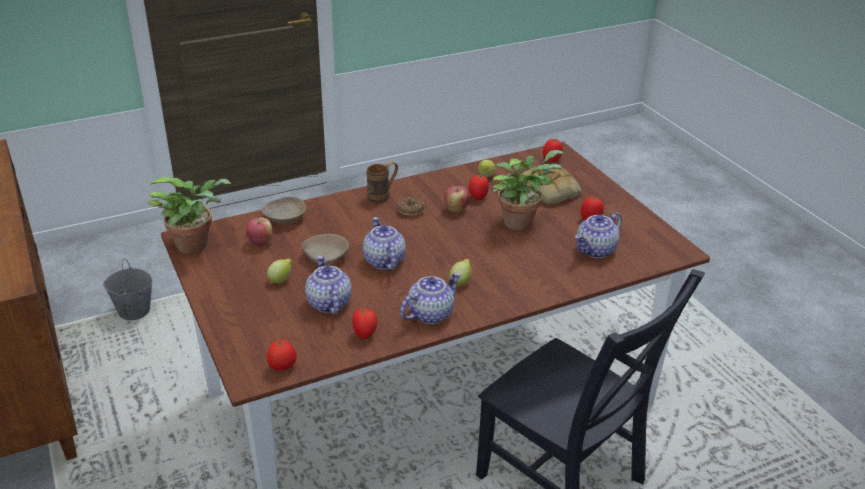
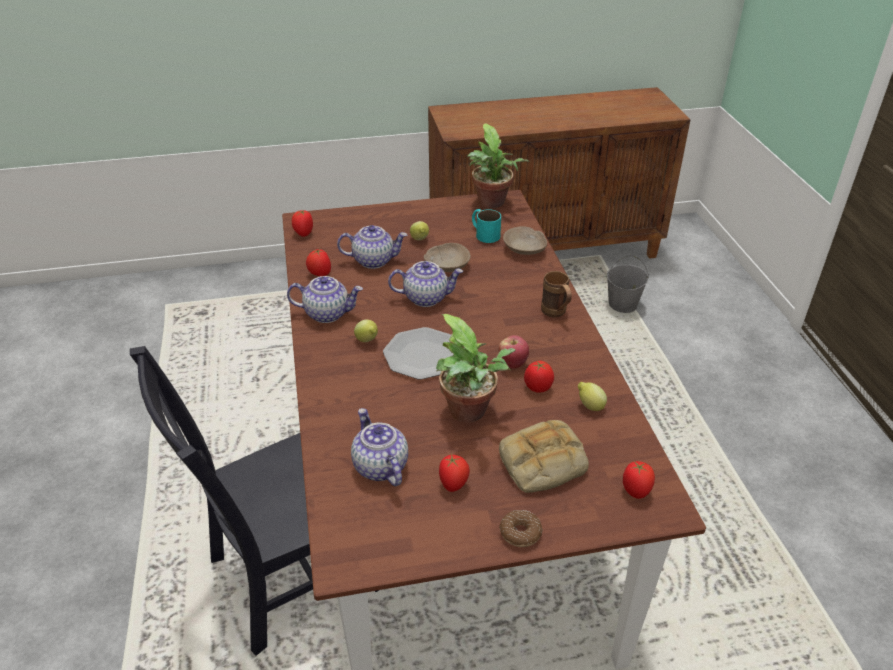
camera: 105 degrees right, 5 degrees up
apple [246,217,272,247] -> turquoise mug [472,209,501,243]
donut [397,197,425,216] -> donut moved to [499,510,543,547]
teapot [400,272,461,324] -> teapot turned 60 degrees counterclockwise [287,276,363,323]
none -> plate [383,327,453,380]

